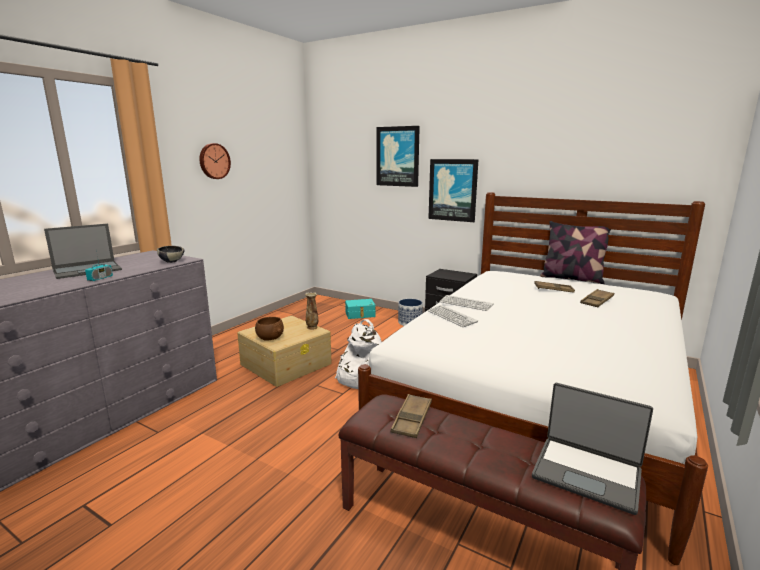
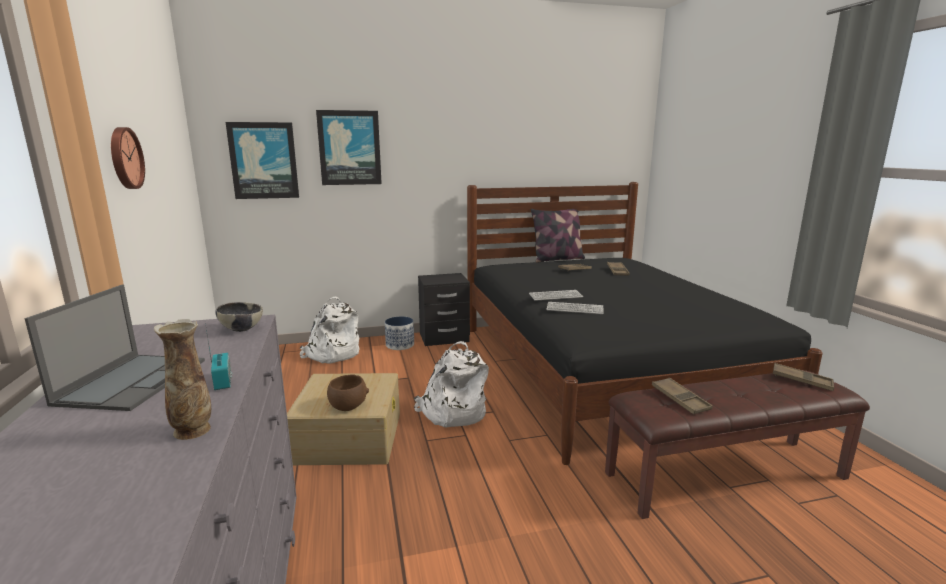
camera: 45 degrees left, 0 degrees up
vase [305,292,318,330] -> vase moved to [154,319,211,440]
turquoise storage box [345,299,376,319] -> white backpack [300,296,360,363]
white bed [358,192,708,565] -> black bed [467,182,823,465]
picture [428,159,479,222] -> picture moved to [226,122,299,199]
laptop [532,383,653,515] -> brown tray [773,363,834,391]

